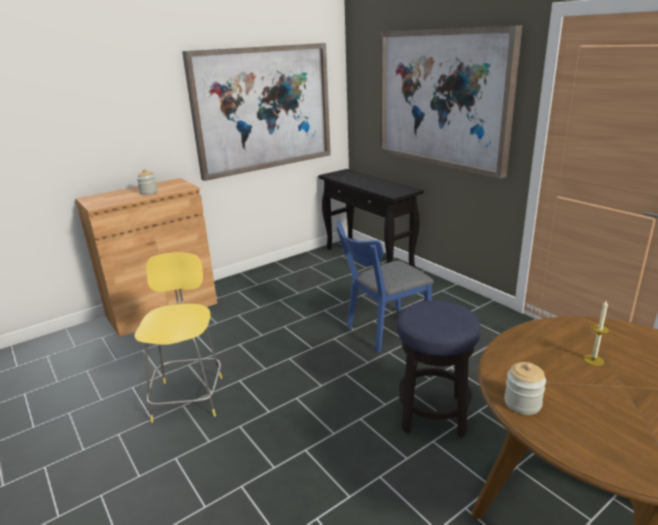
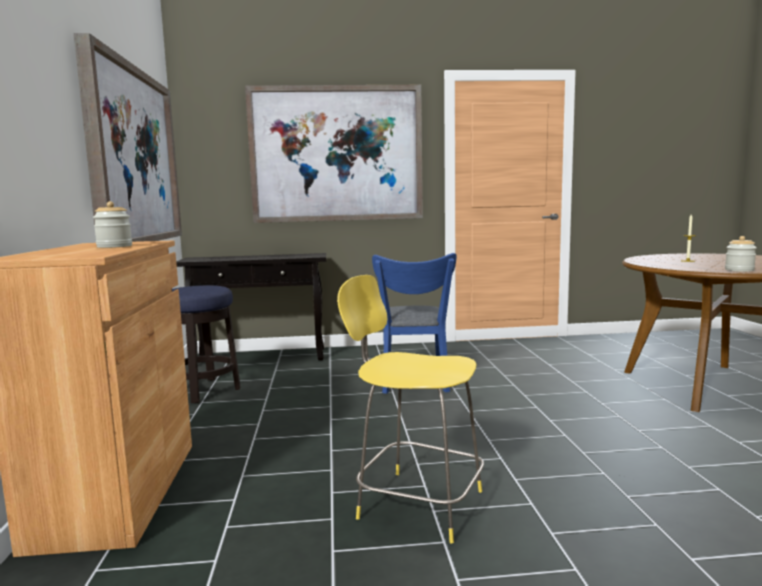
camera: 60 degrees left, 15 degrees down
stool [397,300,481,438] -> stool moved to [172,285,241,404]

